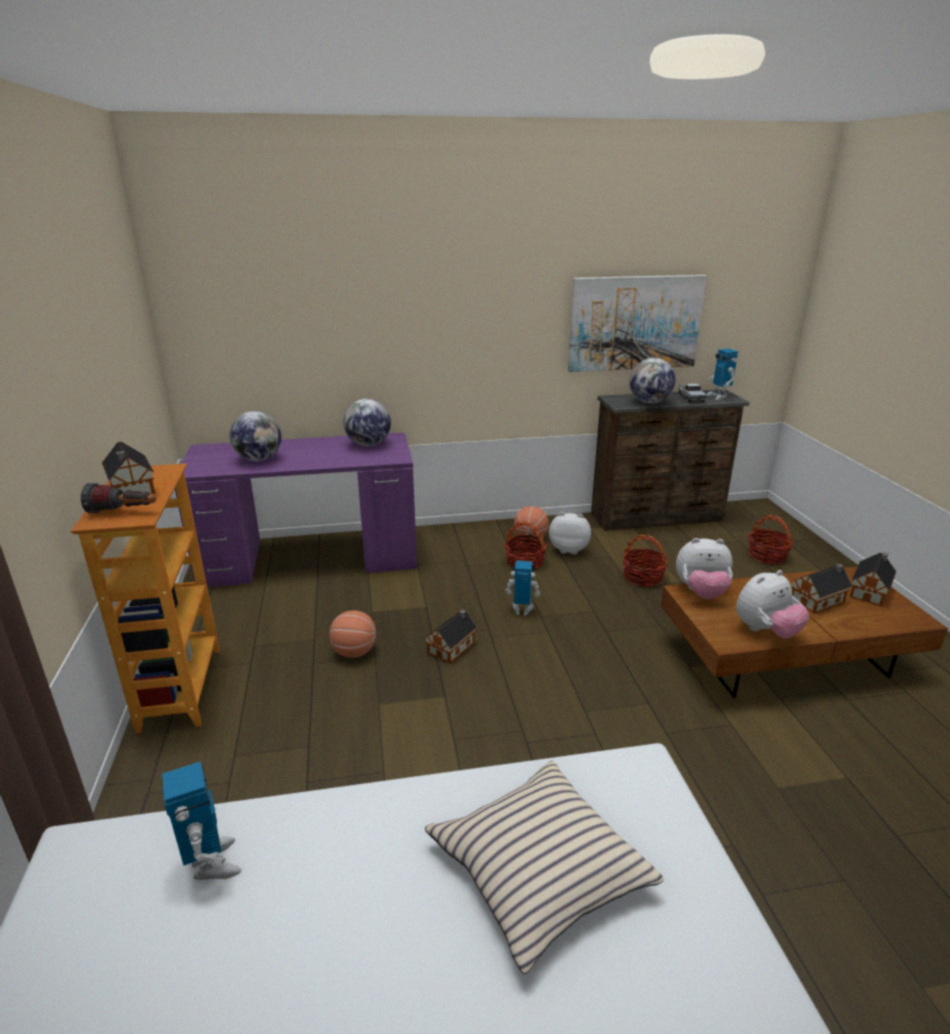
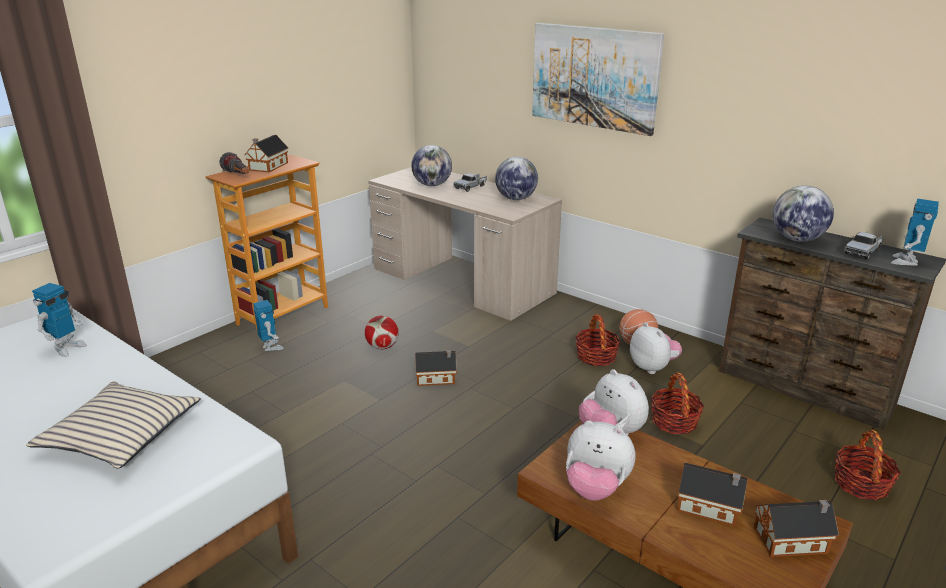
camera: 50 degrees right, 0 degrees up
purple desk [175,432,417,587] -> beige desk [368,167,562,321]
basketball [329,610,376,658] -> football [365,315,399,349]
toy robot [506,560,540,616] -> toy robot moved to [253,300,284,351]
picture [568,275,707,372] -> picture moved to [532,23,664,136]
none -> toy truck [453,173,487,192]

